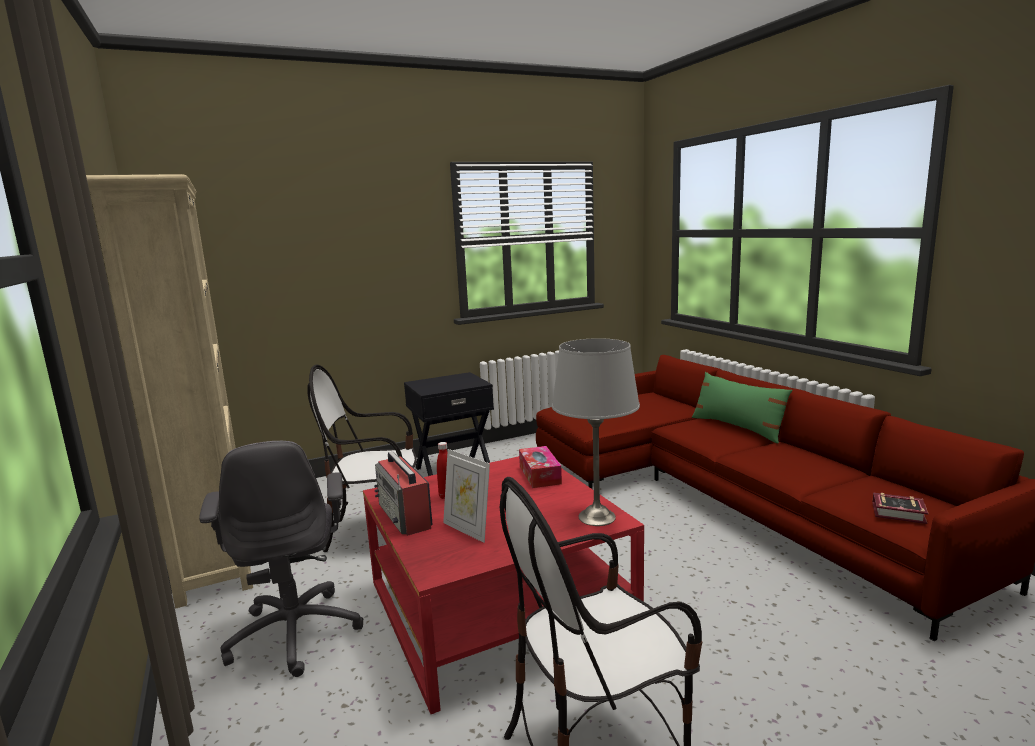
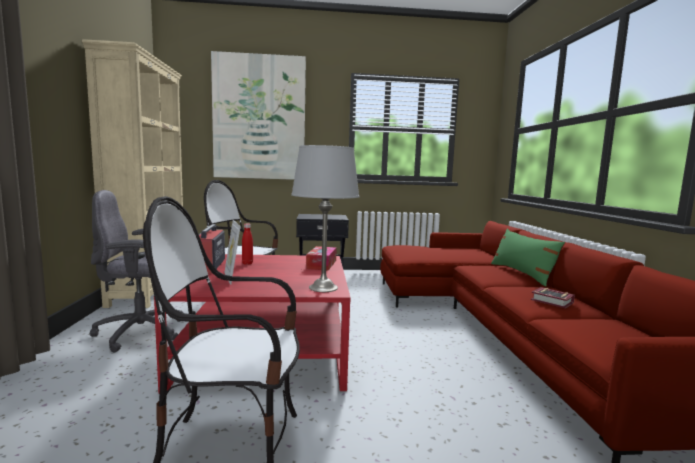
camera: 20 degrees right, 5 degrees down
grey office chair [199,441,364,677] -> grey office chair turned 75 degrees clockwise [90,190,183,352]
book [872,493,929,524] -> book moved to [531,287,575,309]
none -> picture [211,51,306,180]

